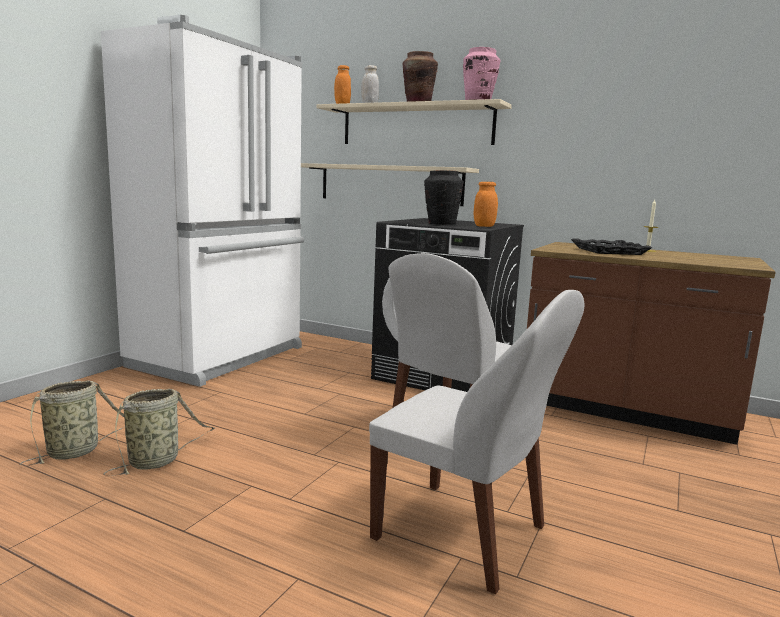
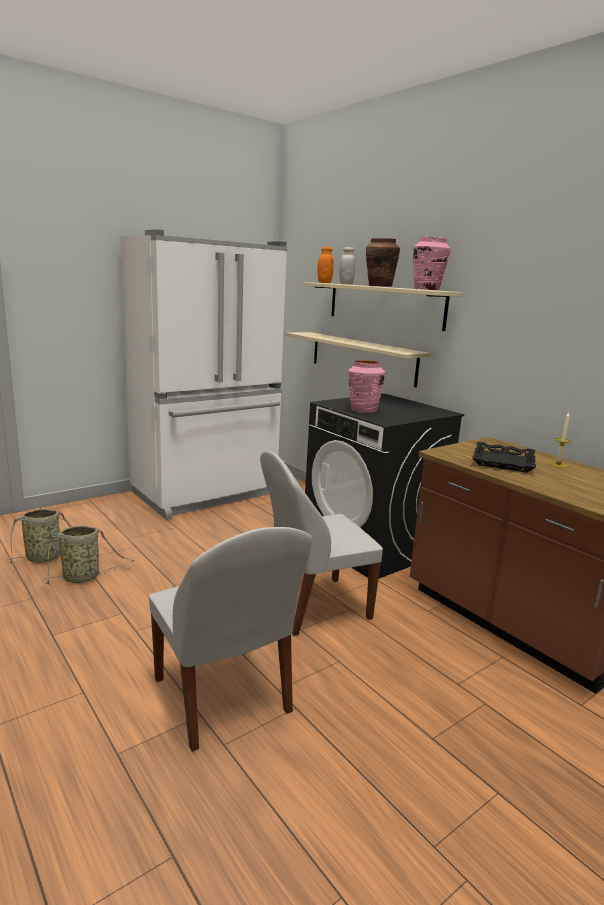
camera: 25 degrees right, 5 degrees up
black vase [424,170,463,225] -> pink vase [348,360,385,413]
orange jar [474,182,498,227] -> none

